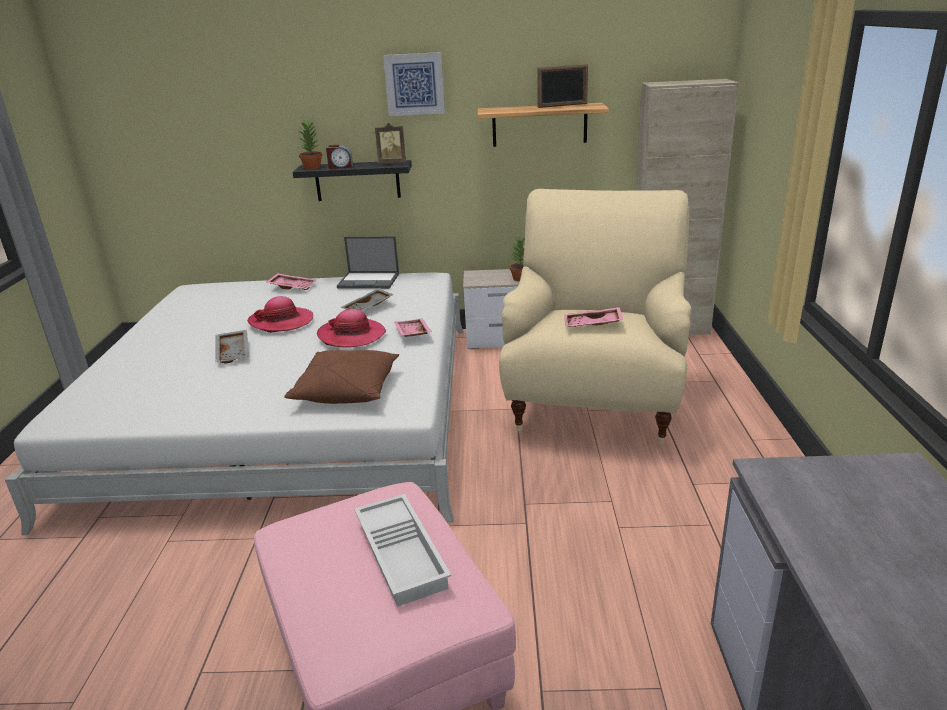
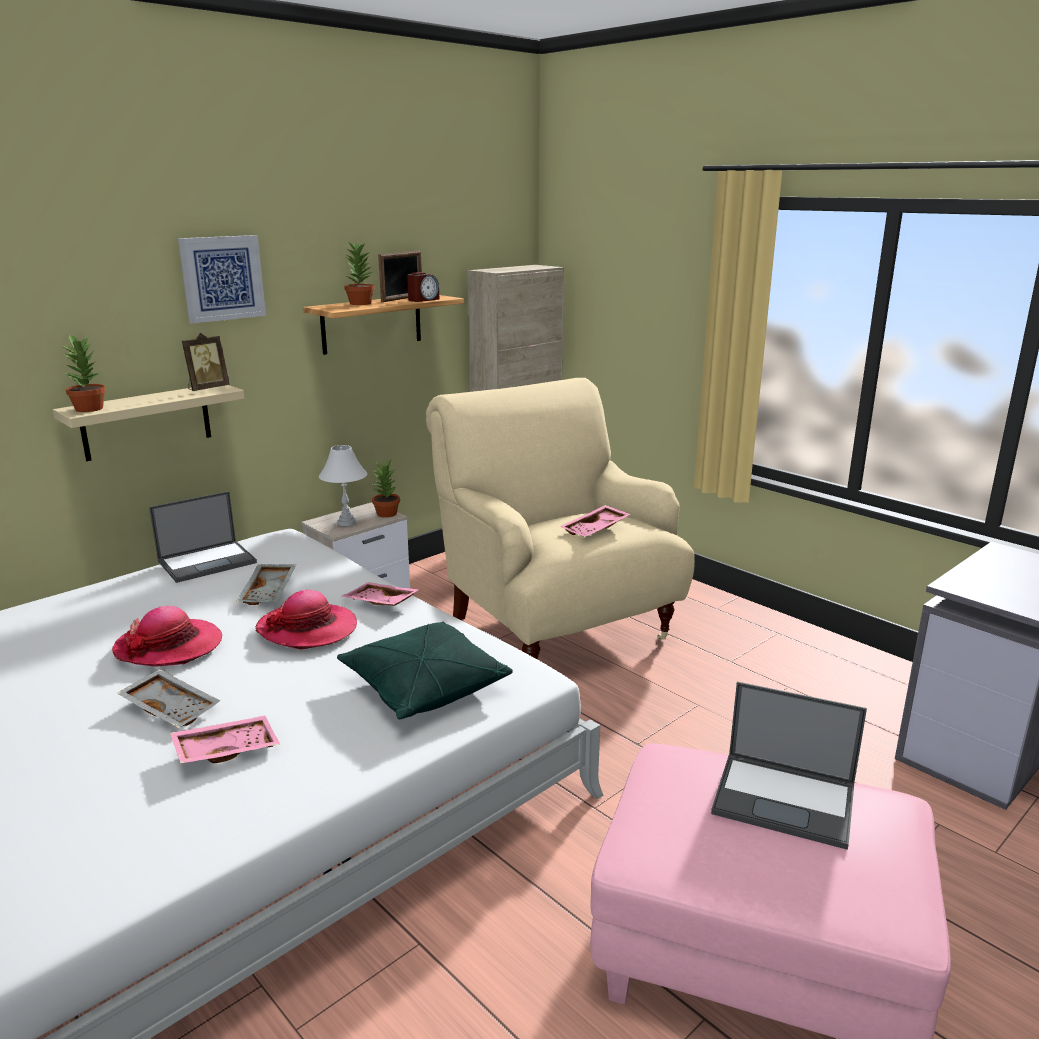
camera: 45 degrees left, 5 degrees down
pink tray [267,273,317,290] -> pink tray moved to [170,715,280,763]
brown pillow [284,350,399,404] -> green pillow [337,622,513,719]
black shelf [293,160,412,201] -> beige shelf [53,385,245,461]
alarm clock [326,145,353,169] -> alarm clock moved to [407,272,439,302]
white tray [354,494,451,607] -> laptop [711,682,867,850]
none -> white table lamp [319,445,367,526]
none -> potted plant [344,242,375,305]

